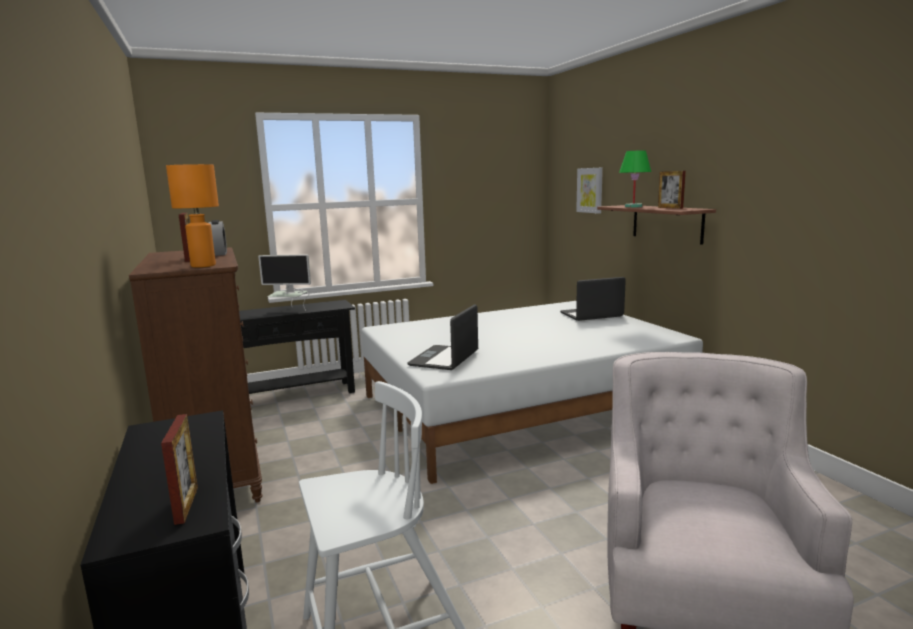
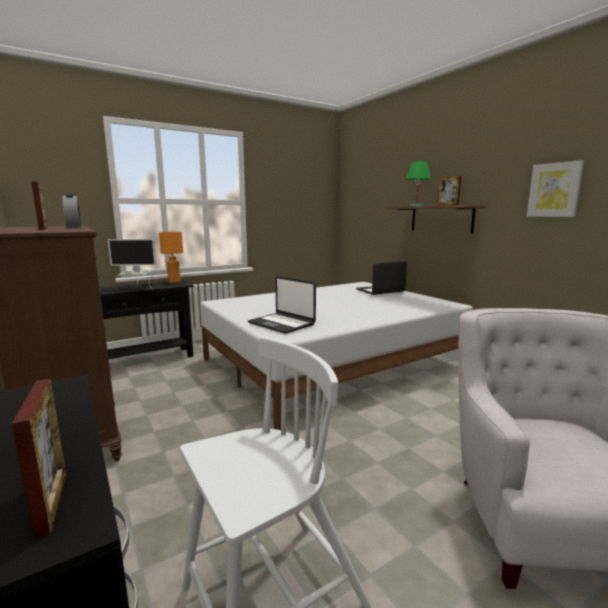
camera: 10 degrees left, 0 degrees up
orange table lamp [166,164,219,268] -> orange table lamp moved to [159,232,183,283]
laptop [407,304,478,370] -> laptop turned 60 degrees counterclockwise [248,276,316,334]
picture [576,168,603,214] -> picture moved to [527,160,584,217]

